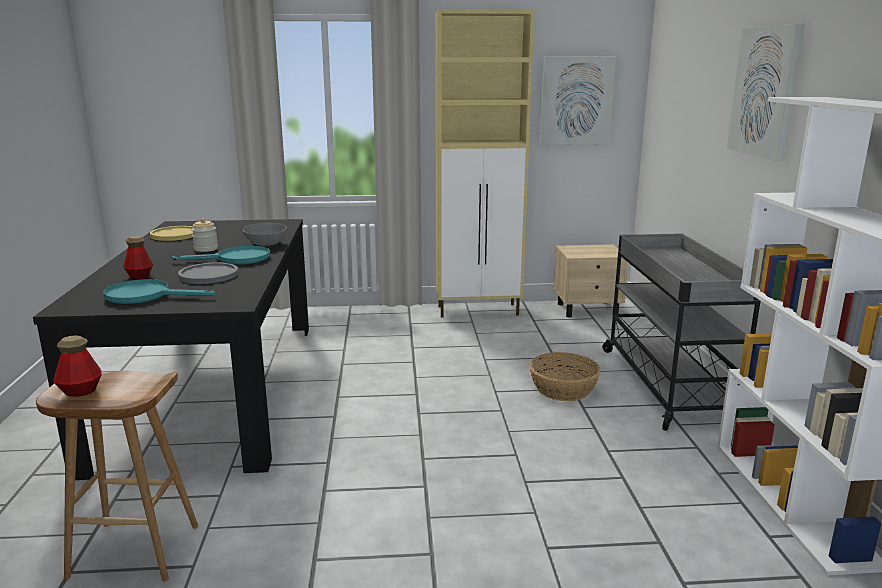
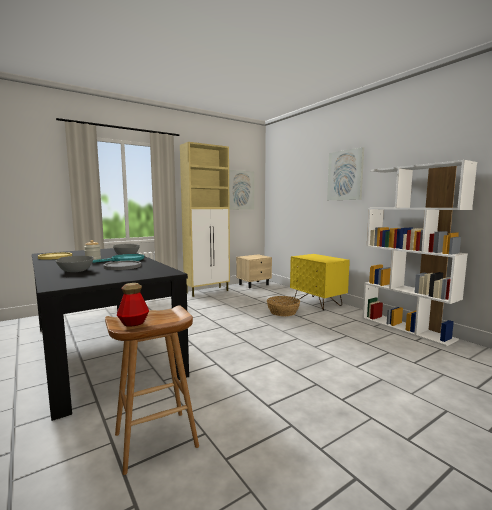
camera: 30 degrees left, 10 degrees down
turquoise frying pan [103,279,216,304] -> none
bottle [123,236,153,280] -> grey bowl [56,256,94,272]
grey cart [602,233,760,431] -> yellow nightstand [290,254,350,310]

